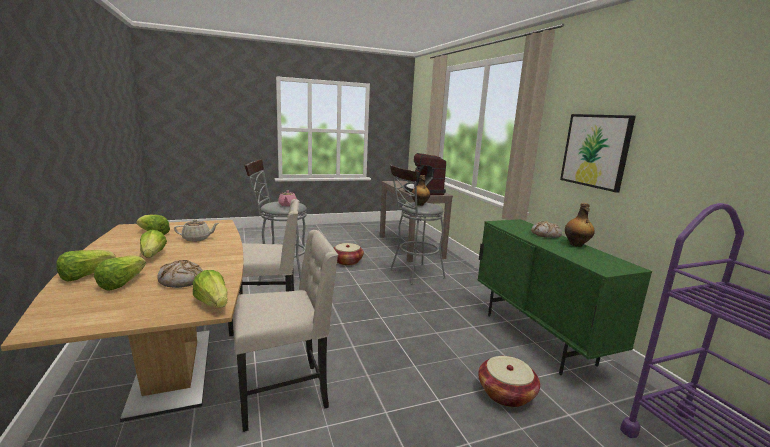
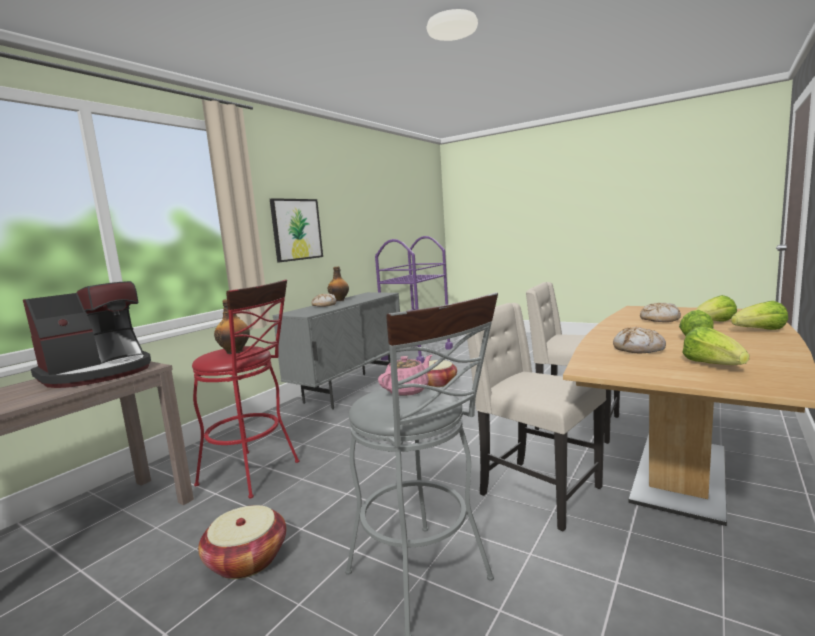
camera: 125 degrees left, 5 degrees down
beige teapot [174,219,219,242] -> bread [613,326,666,353]
lettuce [193,270,228,308] -> none
grey stool [390,165,446,285] -> red stool [192,279,300,499]
green cabinet [478,219,652,375] -> grey cabinet [273,292,400,410]

